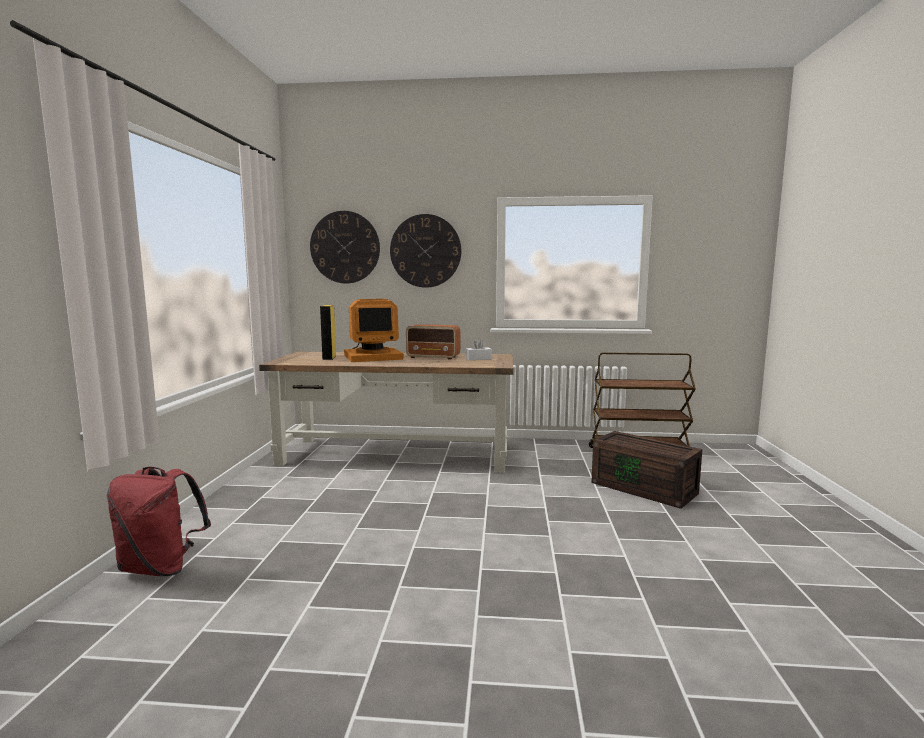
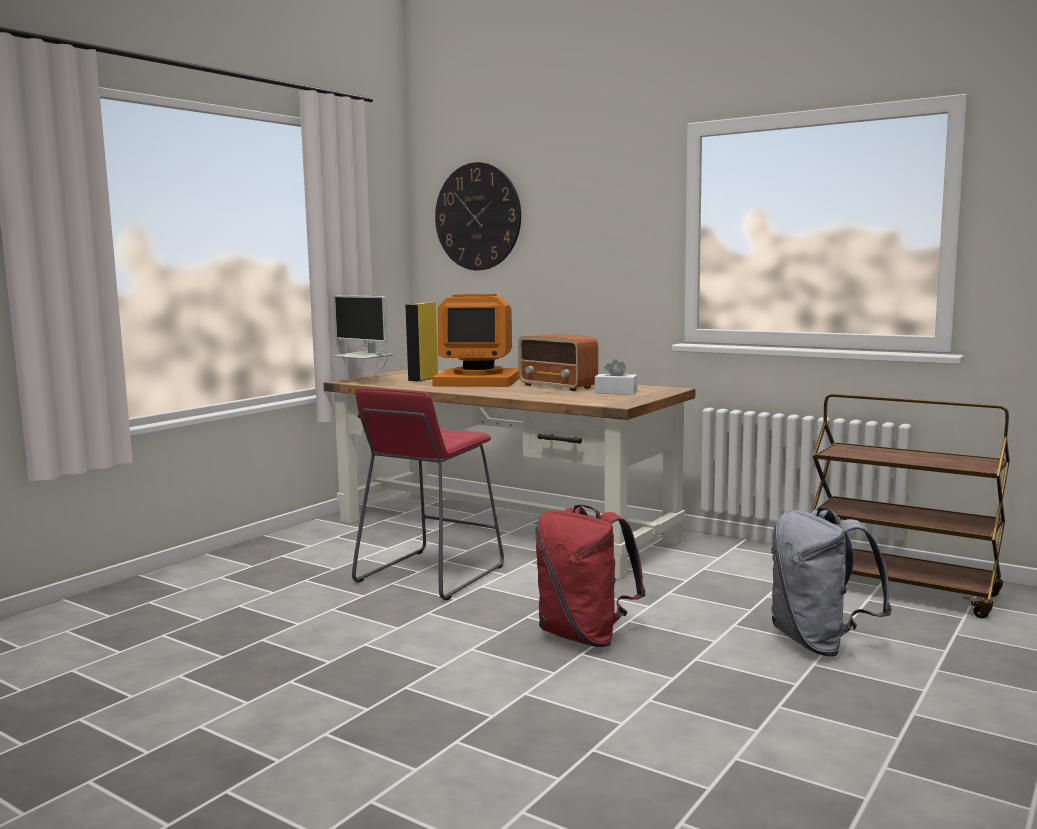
camera: 30 degrees right, 0 degrees up
red backpack [107,467,211,576] -> red backpack moved to [535,505,646,647]
wall clock [390,214,461,288] -> none
brown storage box [591,431,702,509] -> grey backpack [771,507,892,657]
none -> monitor [333,295,393,383]
none -> red stool [352,388,504,600]

